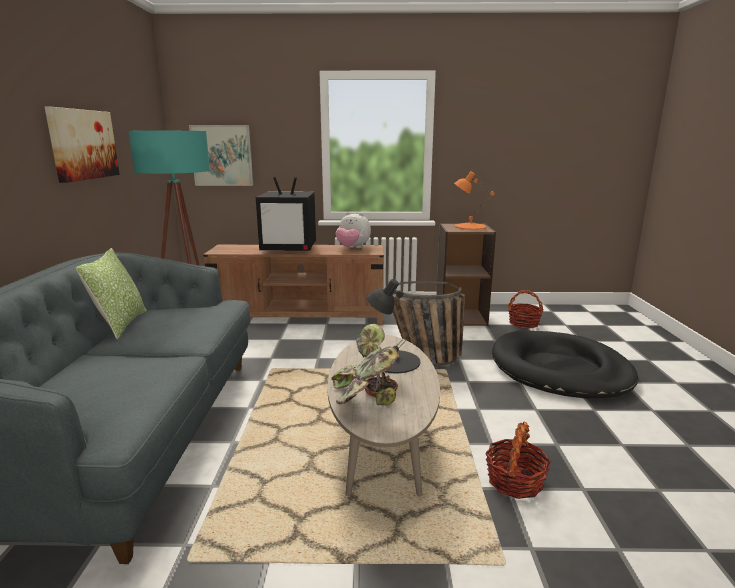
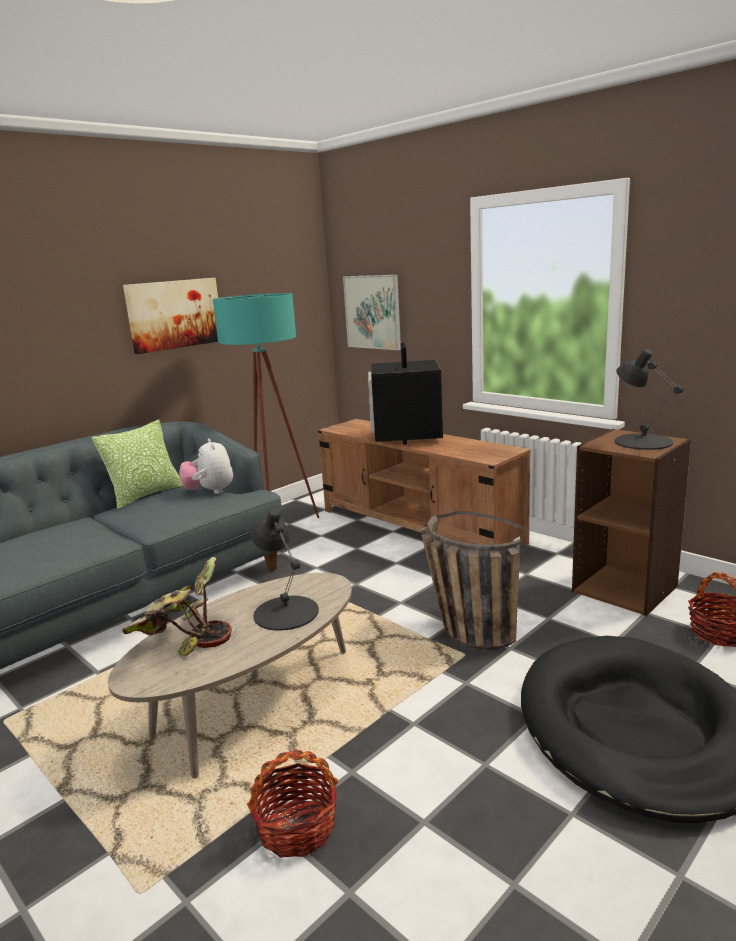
camera: 45 degrees right, 0 degrees up
television [256,176,316,251] -> television turned 45 degrees clockwise [368,342,443,445]
plush toy [336,212,371,248] -> plush toy moved to [179,438,233,494]
orange table lamp [454,171,495,230] -> black table lamp [615,349,683,450]

